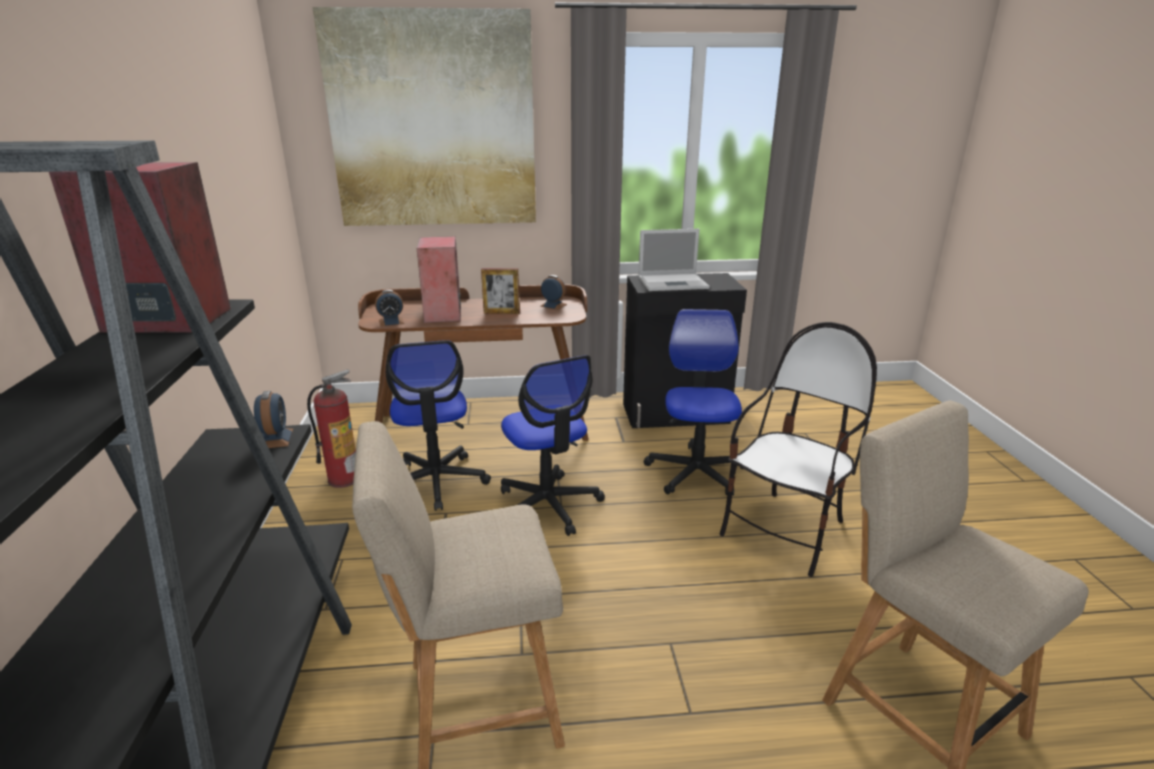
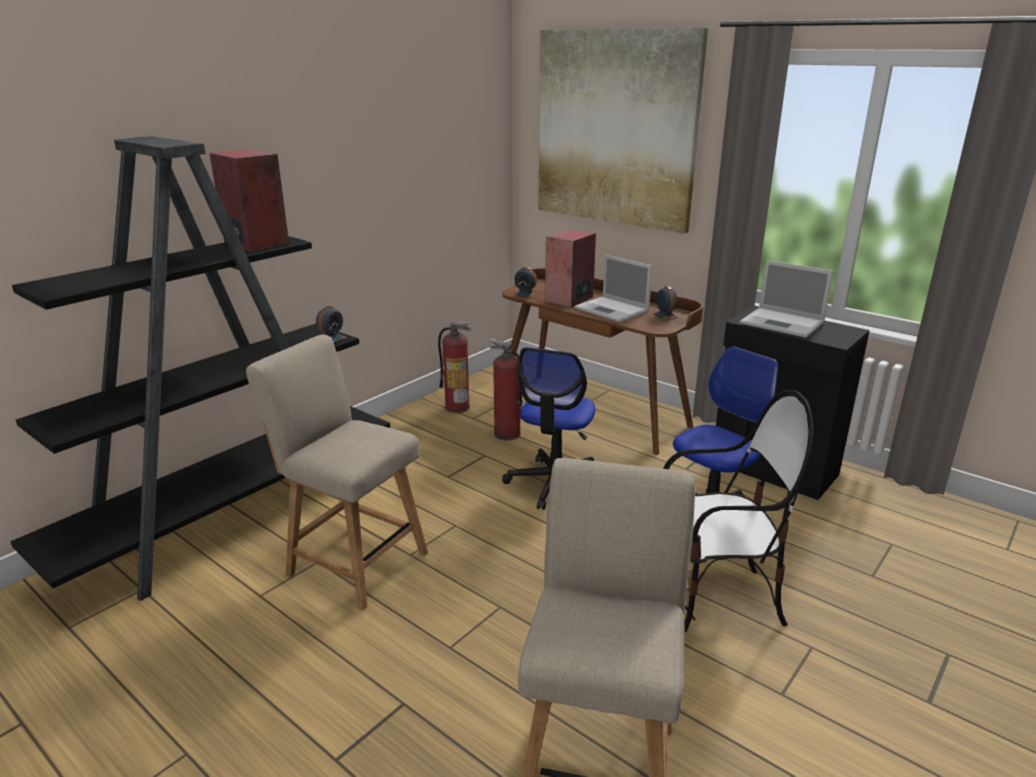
camera: 45 degrees right, 0 degrees up
office chair [386,340,491,511] -> fire extinguisher [490,338,523,440]
picture frame [481,268,520,314] -> laptop [574,255,653,322]

